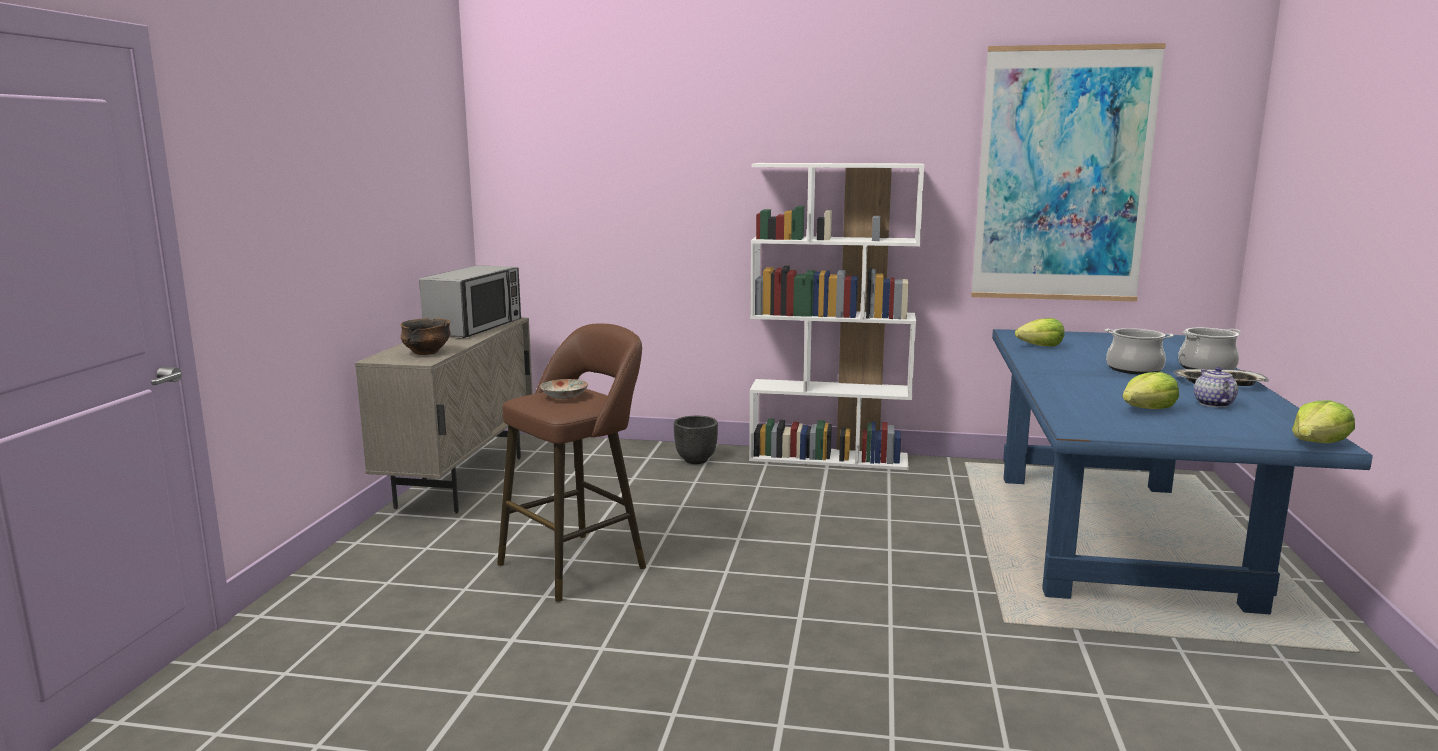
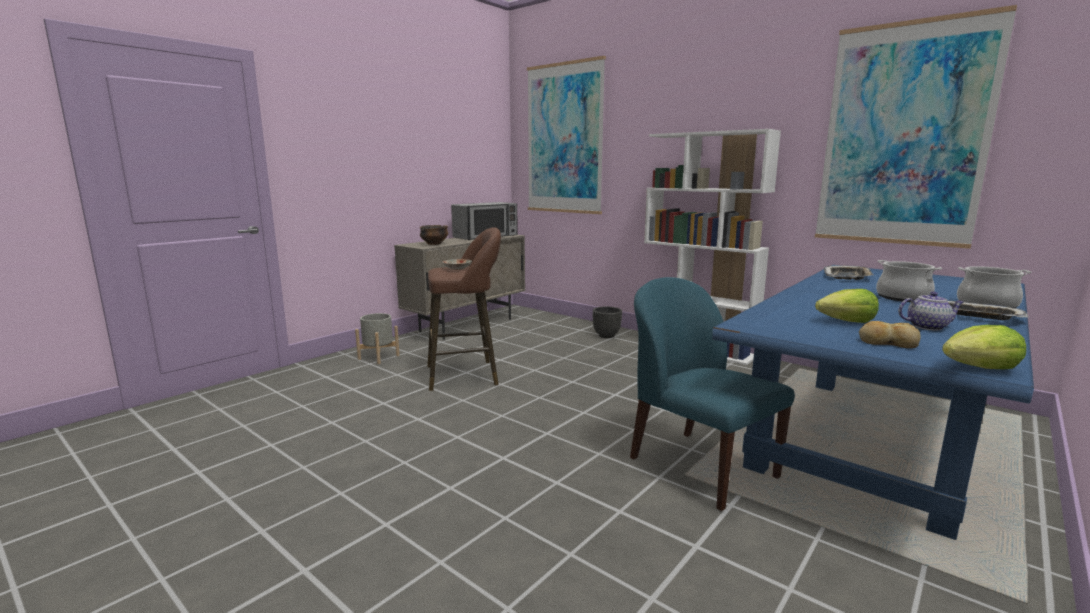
camera: 30 degrees right, 0 degrees up
lettuce [1015,318,1064,347] -> tray [824,265,873,280]
teapot [1194,367,1238,407] -> teapot turned 60 degrees clockwise [898,291,964,330]
none -> grey planter [355,313,400,364]
none -> picture [527,56,606,214]
none -> blue chair [630,277,795,511]
none -> bread [859,321,921,348]

